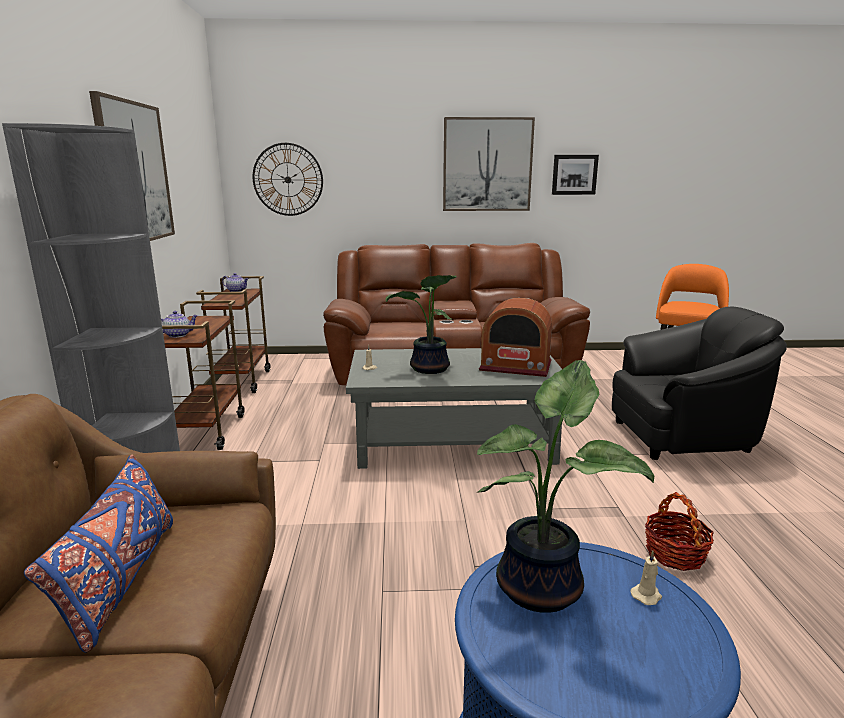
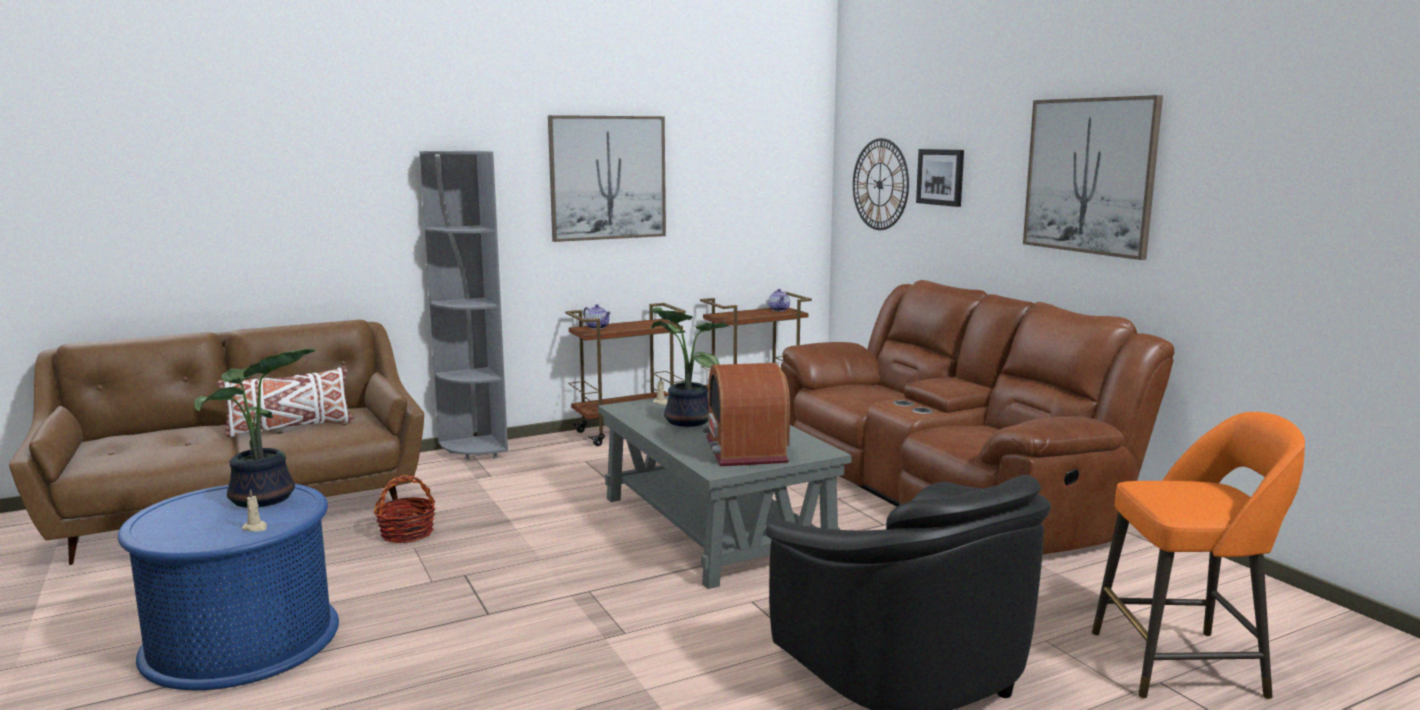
camera: 65 degrees right, 5 degrees down
blue pillow [24,454,173,653] -> white pillow [217,367,354,437]
picture [552,155,599,195] -> picture moved to [916,149,964,207]
basket [645,492,714,571] -> basket moved to [374,475,436,543]

